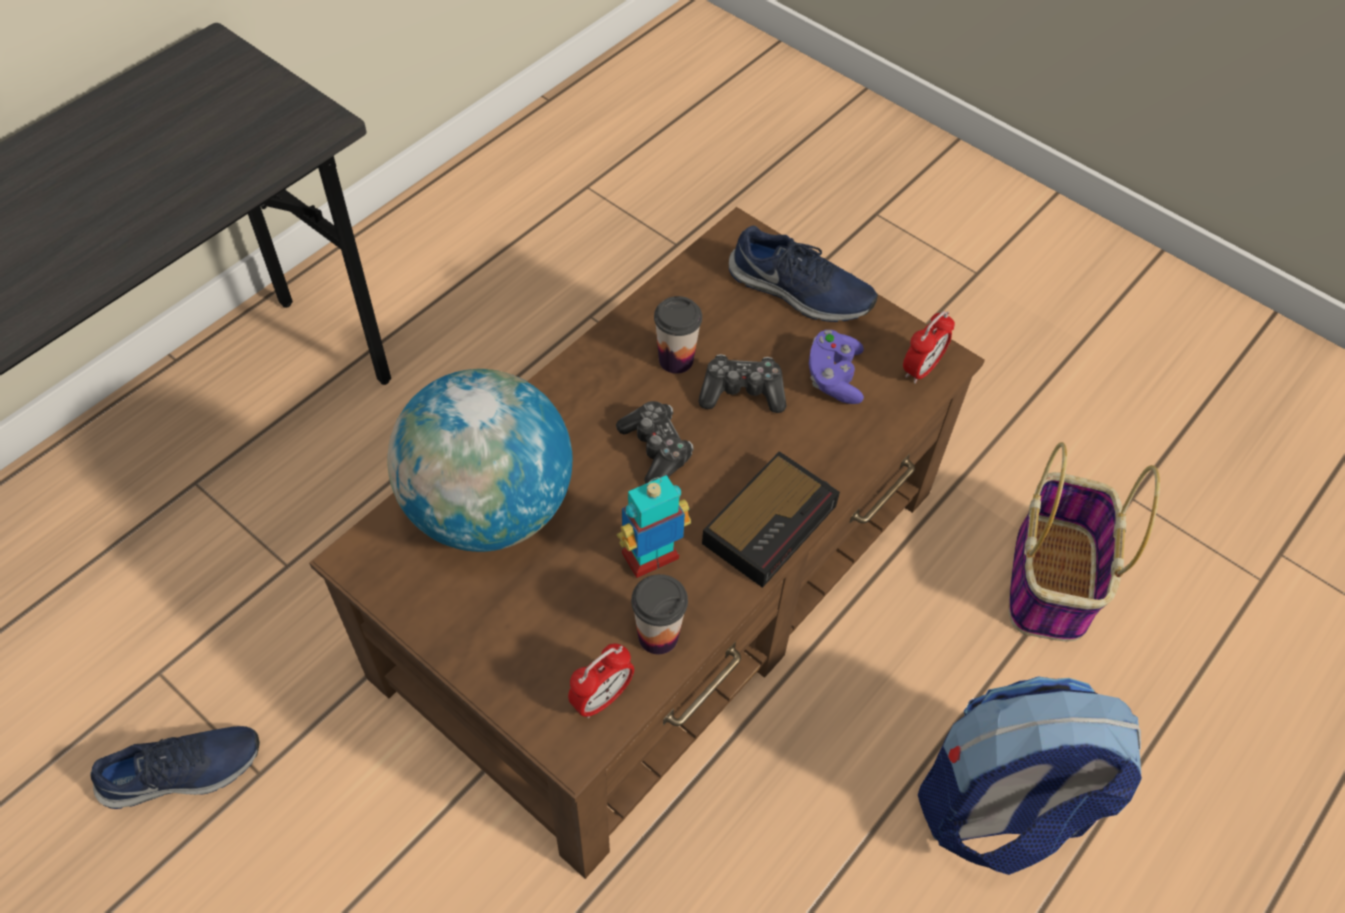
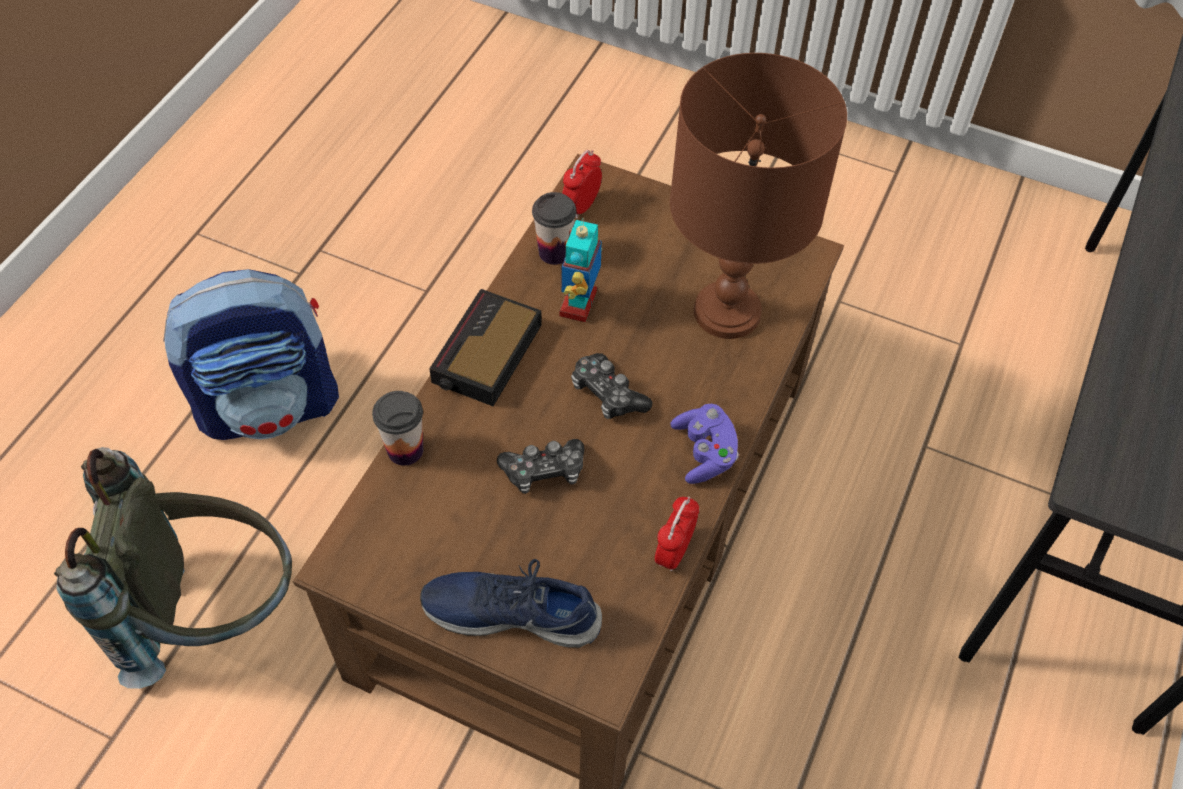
camera: 165 degrees right, 0 degrees up
blue shoe [90,726,260,809] -> none
globe [387,369,572,552] -> brown table lamp [670,53,847,339]
toy robot [617,475,691,578] -> toy robot turned 150 degrees clockwise [559,219,602,322]
cup [654,296,702,374] -> cup moved to [372,391,423,466]
purple game controller [809,330,864,404] -> purple game controller moved to [671,404,739,484]
alarm clock [903,311,955,384] -> alarm clock moved to [655,497,699,572]
basket [1009,442,1160,641] -> grey backpack [54,447,292,689]

